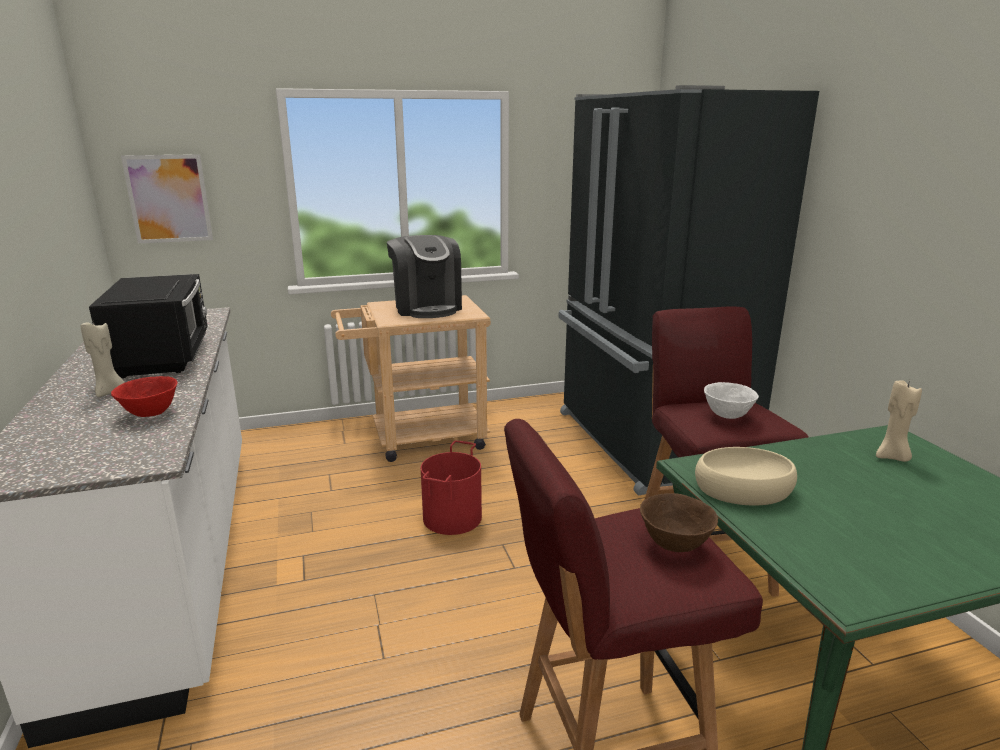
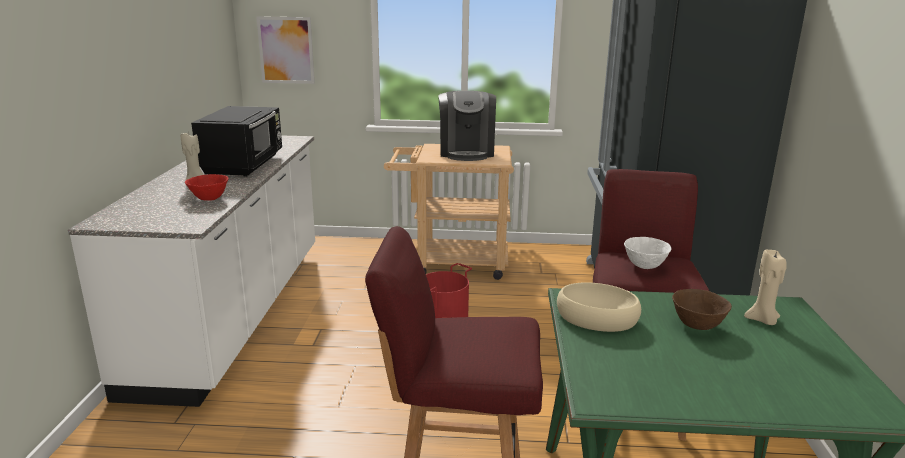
camera: 20 degrees right, 0 degrees up
brown bowl [640,493,718,552] -> brown bowl moved to [672,289,732,330]

